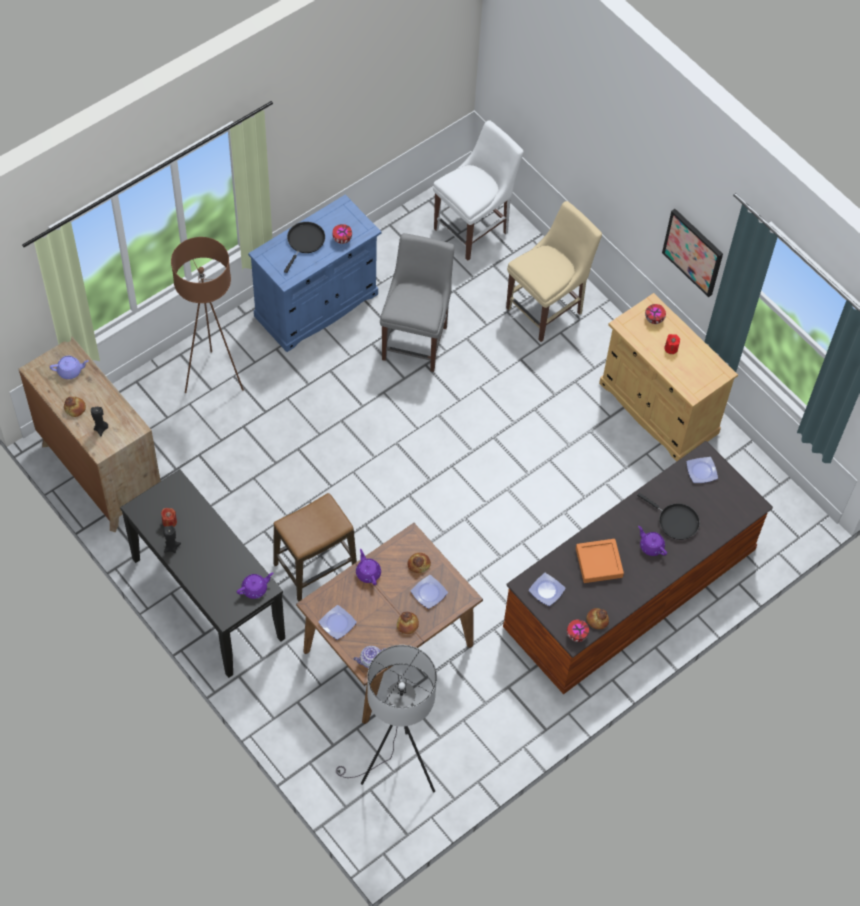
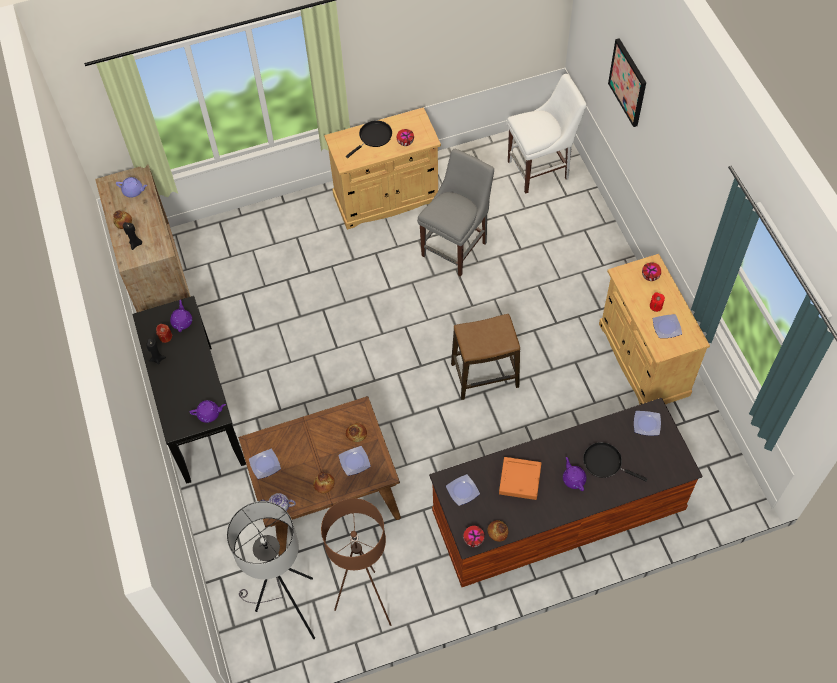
camera: 25 degrees right, 0 degrees up
brown floor lamp [171,237,244,393] -> brown floor lamp moved to [321,498,391,626]
blue cabinet [248,195,381,352] -> beige cabinet [324,107,441,230]
stool [273,493,357,602] -> stool moved to [451,314,520,400]
purple teapot [356,549,381,585] -> purple teapot moved to [170,300,192,332]
beige chair [506,201,602,342] -> none
black frying pan [637,493,700,540] -> black frying pan turned 150 degrees clockwise [583,442,648,482]
picture [662,209,723,297] -> picture moved to [608,38,646,127]
none -> plate [653,314,682,338]

